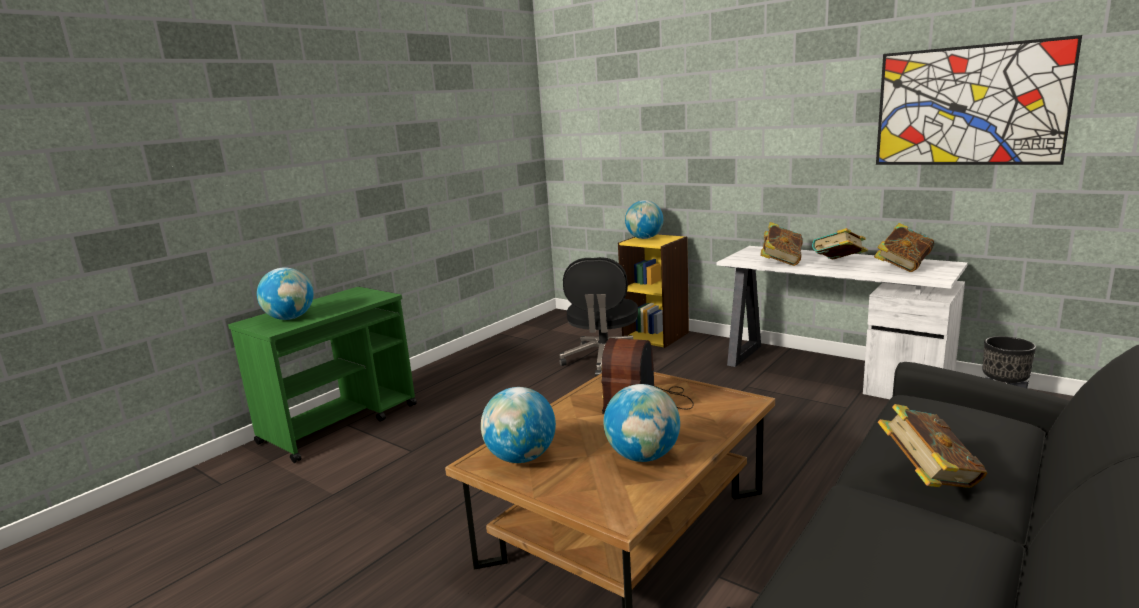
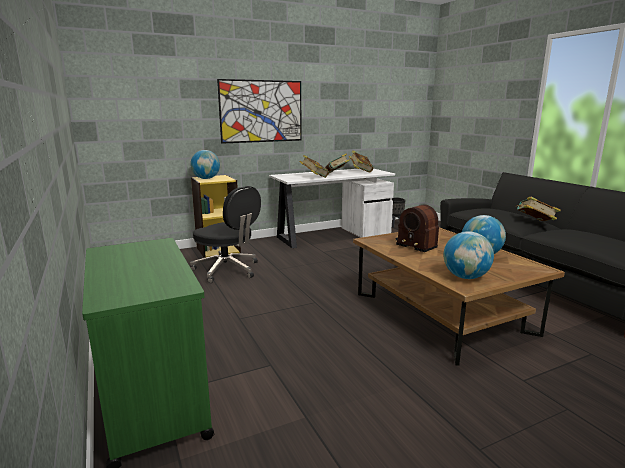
camera: 65 degrees left, 0 degrees up
globe [257,268,313,320] -> none
picture [876,35,1082,165] -> picture moved to [217,79,302,144]

